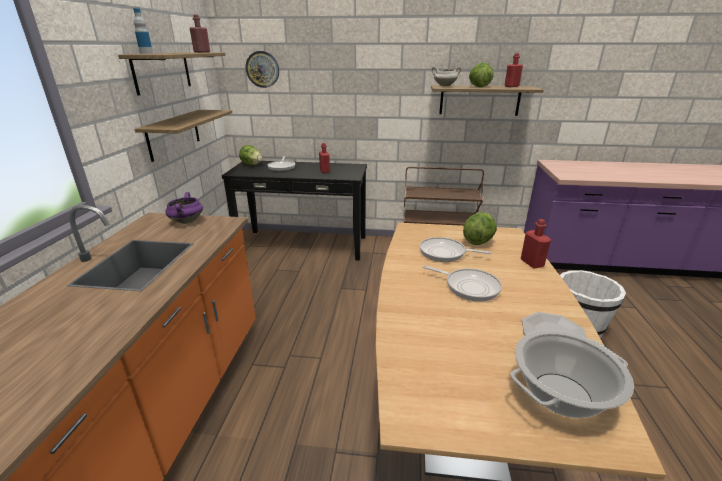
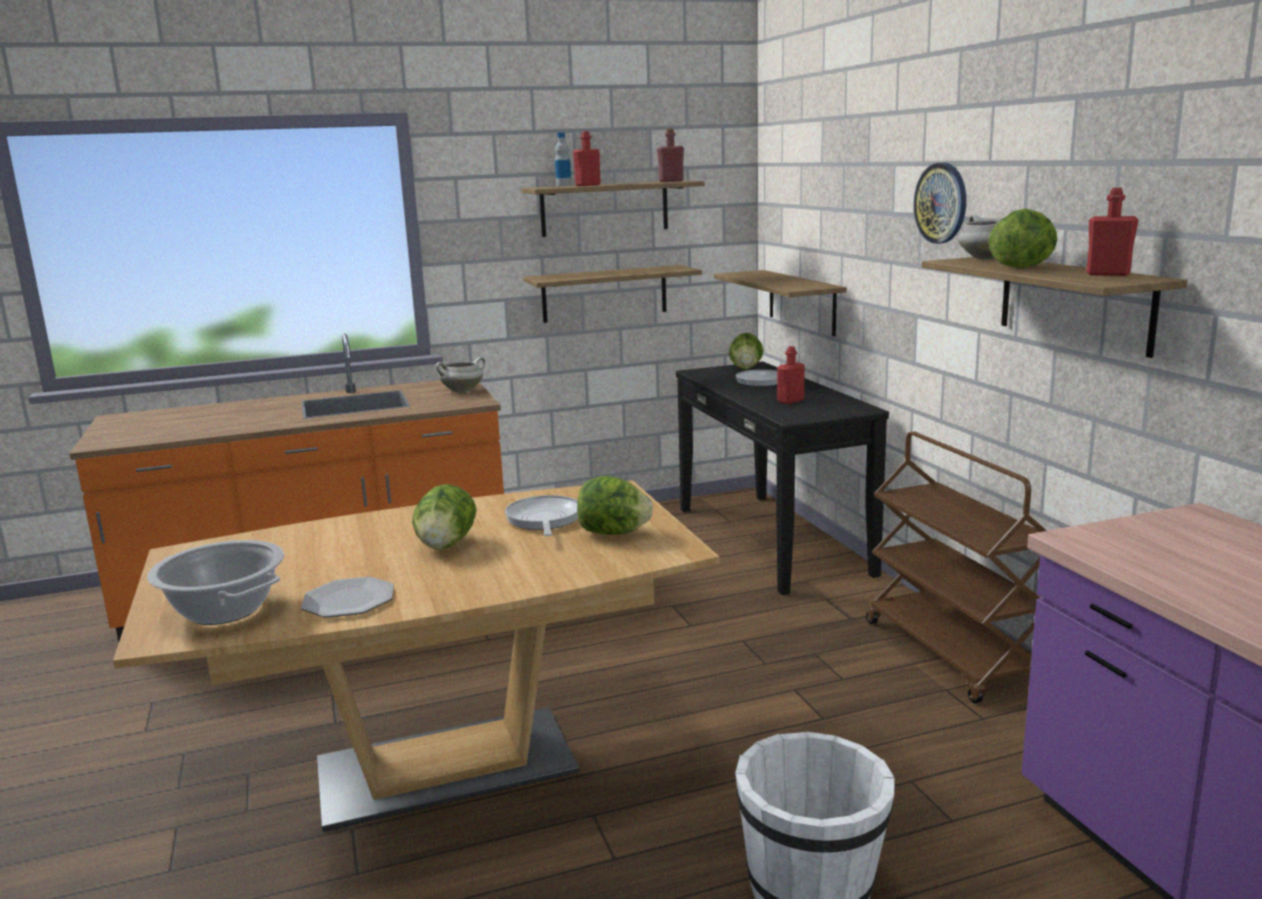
camera: 65 degrees right, 10 degrees down
purple cooking pot [166,192,203,224] -> white cooking pot [435,357,485,393]
wall clock [246,51,279,88] -> wall clock moved to [914,163,966,244]
frying pan [423,265,502,302] -> lettuce [412,484,477,550]
red bottle [521,219,551,268] -> red bottle moved to [573,131,601,186]
none -> shelf [714,270,847,336]

